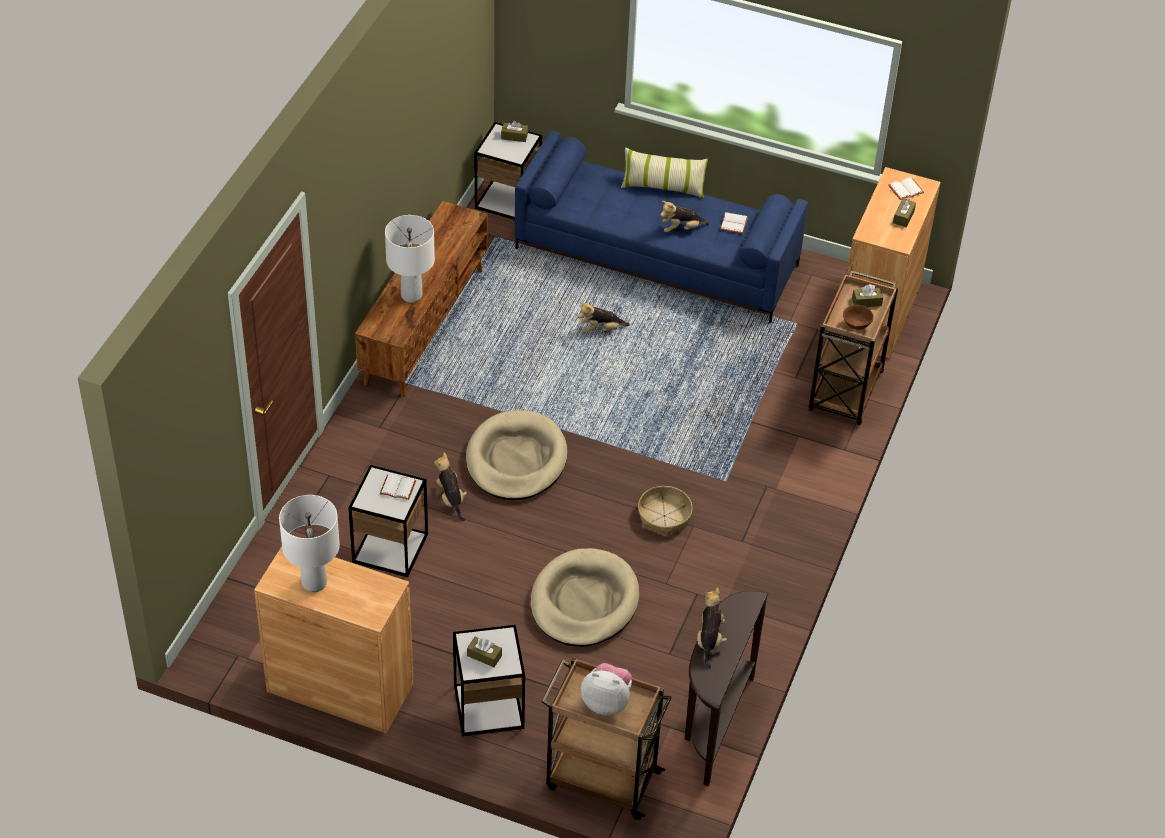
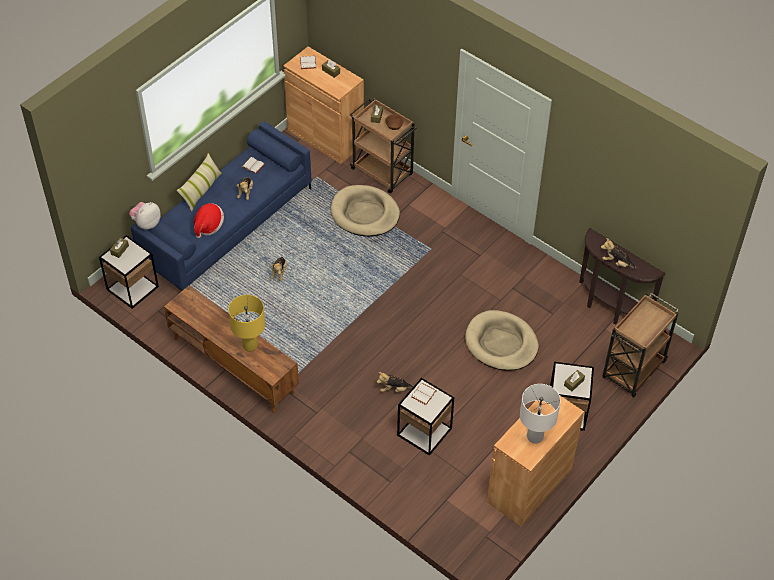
camera: 70 degrees left, 5 degrees up
white table lamp [385,215,435,303] -> yellow table lamp [228,295,265,352]
beige dog bed [466,410,567,500] -> beige dog bed moved to [331,185,400,237]
plush toy [581,663,632,715] -> plush toy moved to [129,202,161,230]
basket [638,486,693,535] -> none
none -> hat [194,203,224,238]

